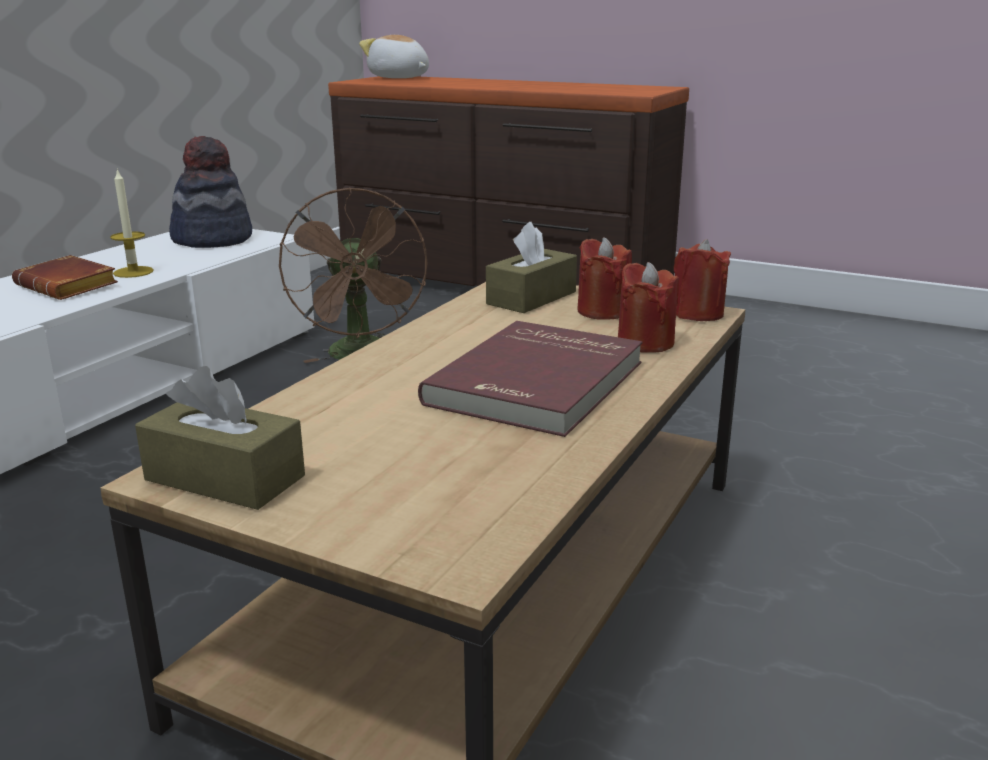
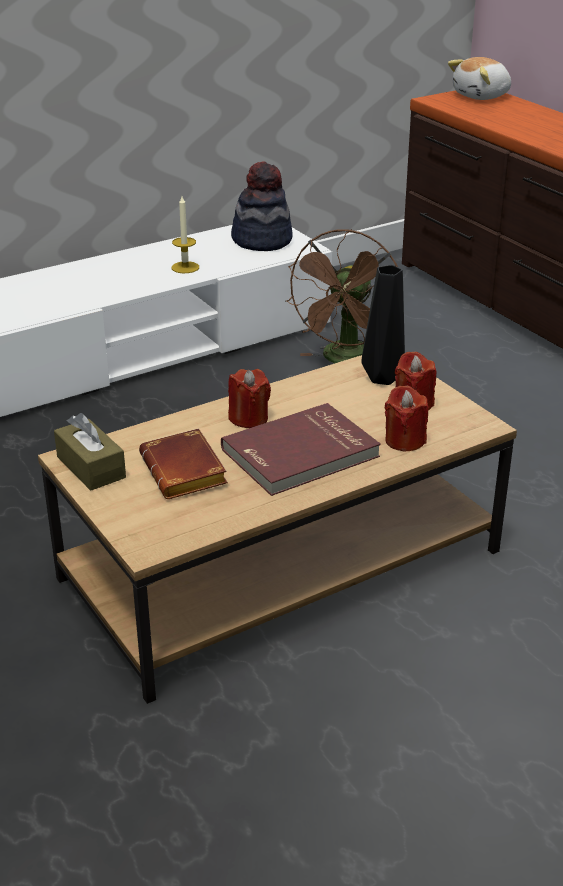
camera: 30 degrees right, 10 degrees up
brown book [12,255,118,300] -> brown book moved to [139,428,228,499]
plush toy [359,35,429,78] -> plush toy turned 105 degrees counterclockwise [448,57,511,100]
brown tissue box [486,222,577,313] -> black vase [361,265,405,385]
red candle [674,239,731,321] -> red candle moved to [228,369,271,428]

